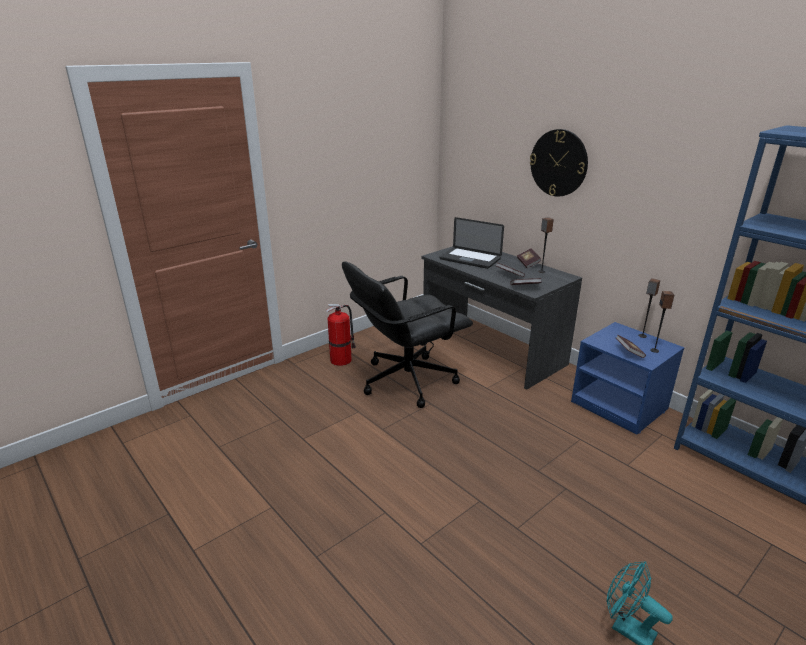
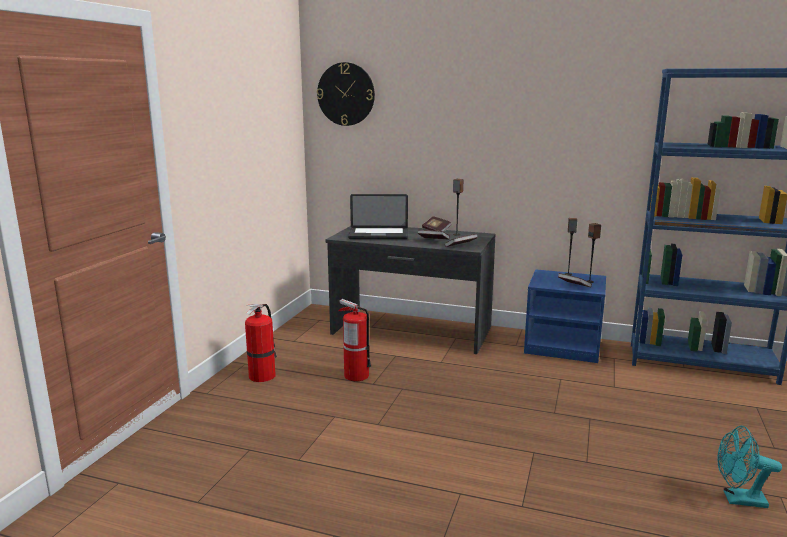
camera: 30 degrees left, 10 degrees down
black office chair [342,261,473,408] -> fire extinguisher [338,299,371,381]
wall clock [530,129,588,197] -> wall clock moved to [317,62,375,126]

